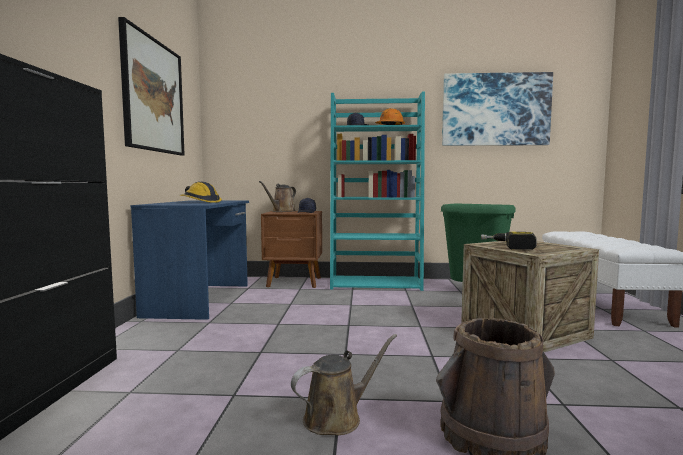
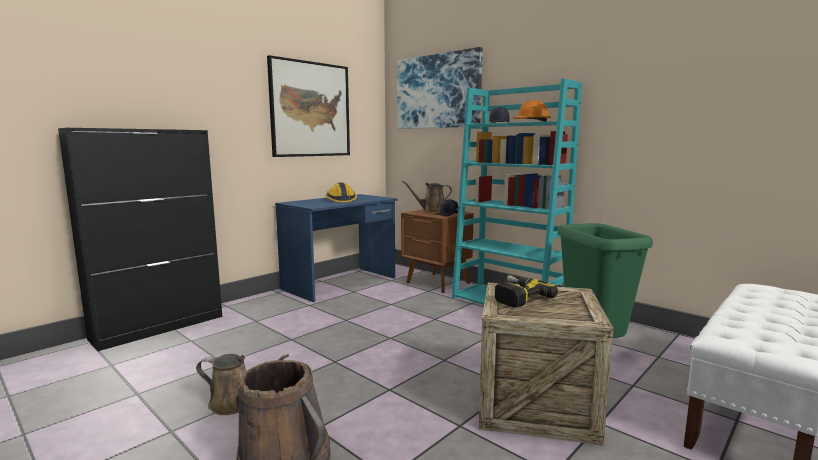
camera: 40 degrees right, 5 degrees up
picture [442,72,553,146] -> picture moved to [397,47,483,129]

